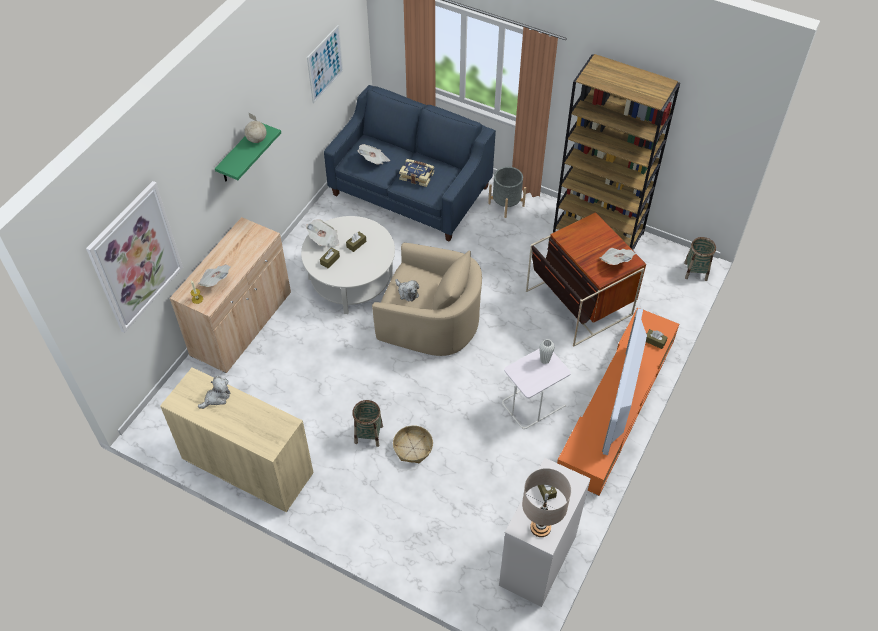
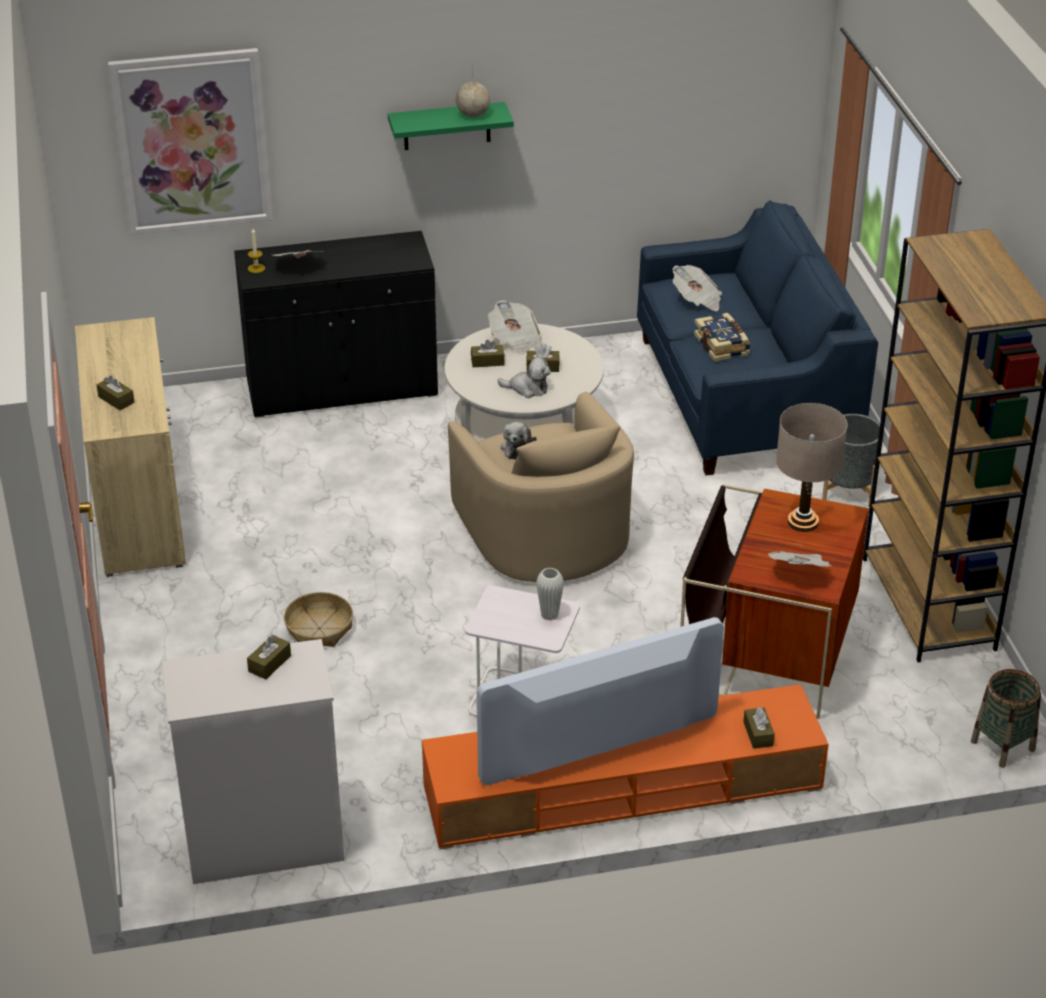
camera: 50 degrees right, 15 degrees down
beige cabinet [170,217,291,373] -> black cabinet [234,231,438,418]
plush toy [198,376,230,409] -> plush toy moved to [497,357,551,398]
picture [307,25,343,104] -> none
basket [352,400,383,447] -> none
beige table lamp [522,468,571,537] -> beige table lamp moved to [776,403,848,532]
none -> brown tissue box [97,375,135,410]

